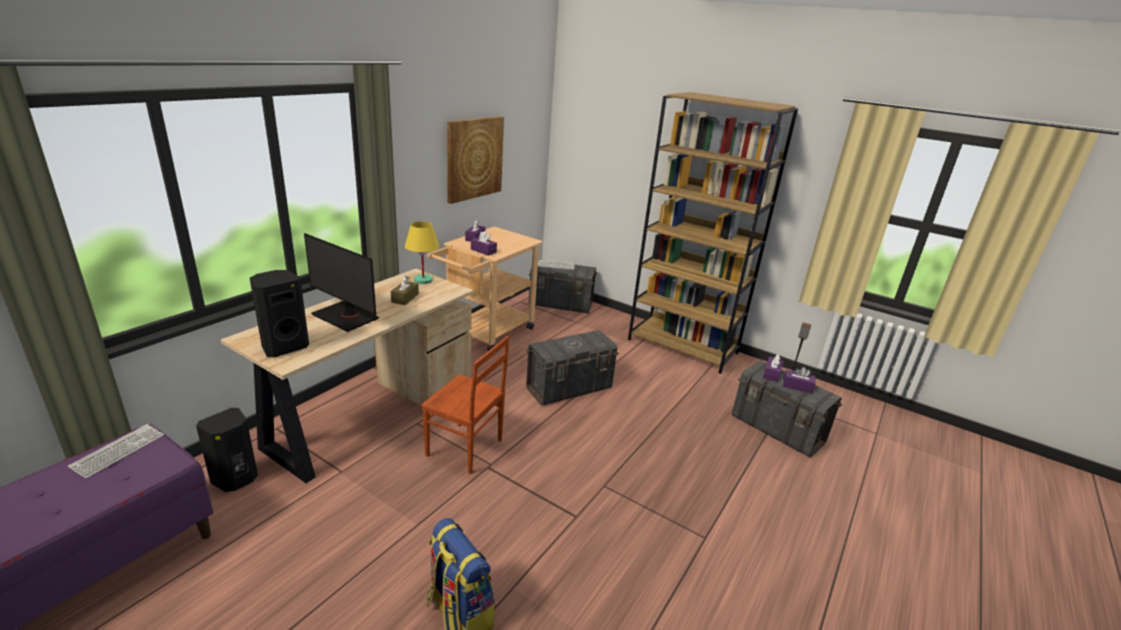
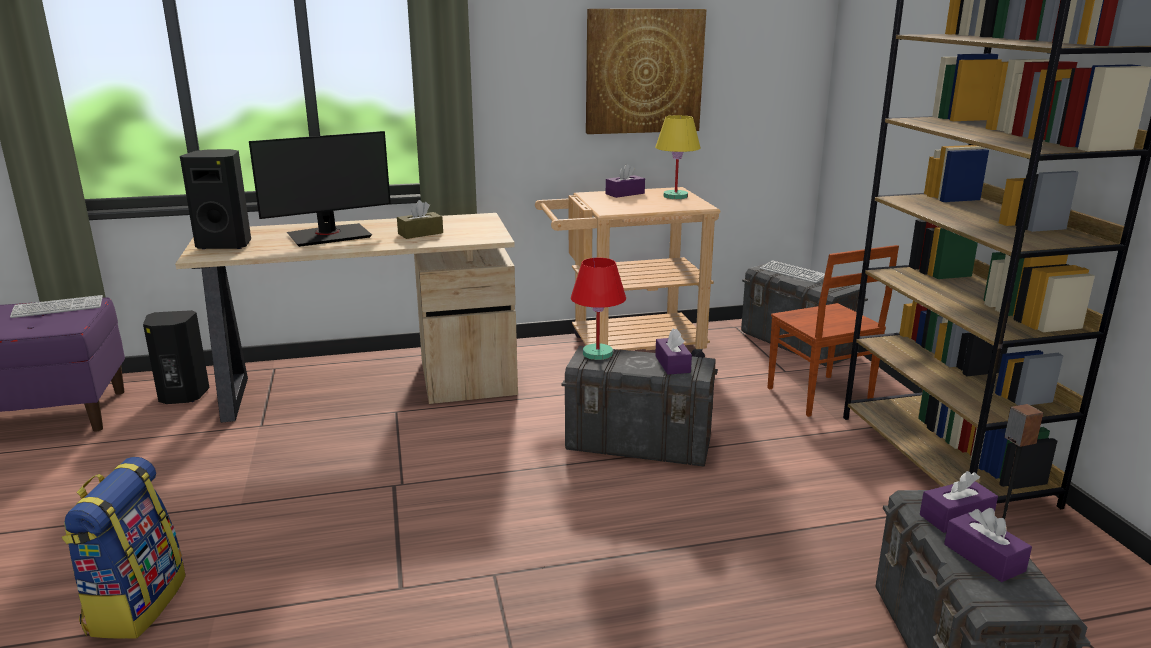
camera: 45 degrees right, 5 degrees down
monitor [304,233,379,332] -> monitor turned 105 degrees counterclockwise [249,131,391,247]
yellow table lamp [405,221,439,284] -> yellow table lamp moved to [655,115,701,199]
brown chair [421,336,510,474] -> brown chair moved to [768,245,899,417]
purple tissue box [471,231,497,256] -> purple tissue box moved to [655,329,692,375]
none -> red table lamp [571,258,626,360]

